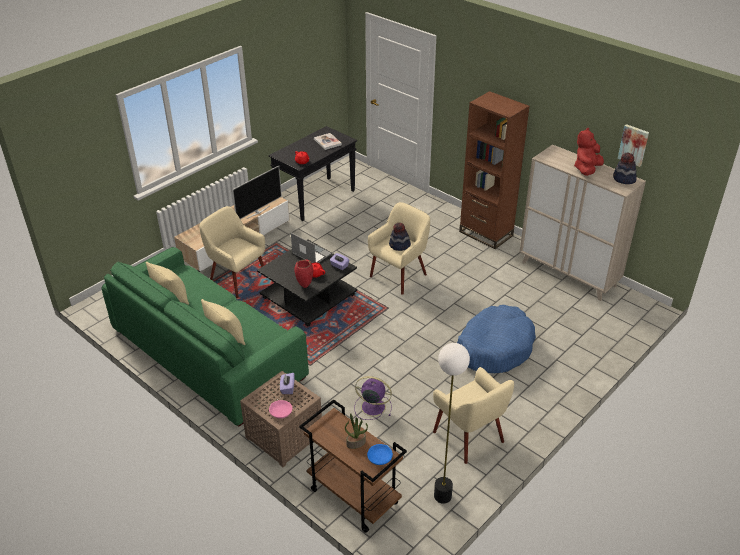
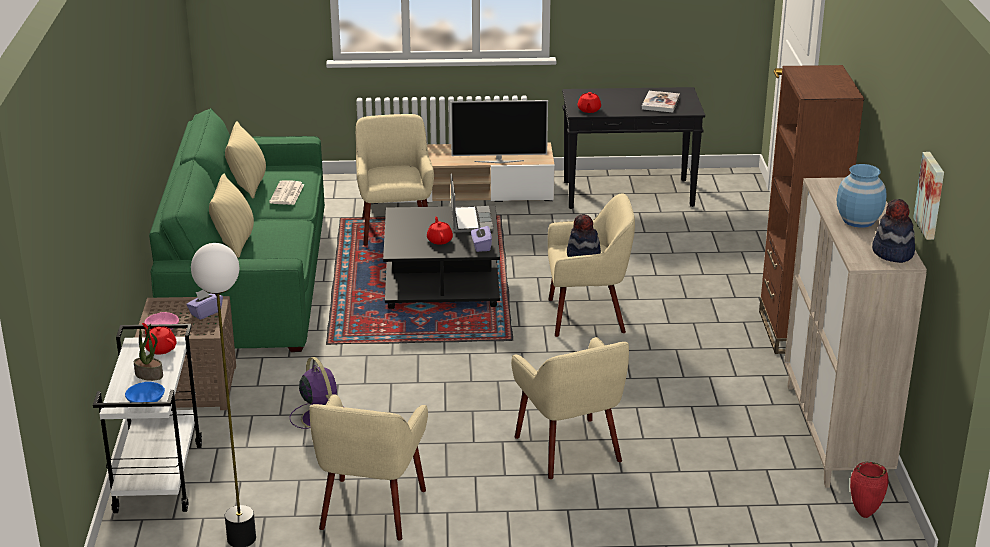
camera: 45 degrees right, 10 degrees down
red vase [294,260,313,288] -> red vase moved to [850,462,888,518]
brown cart [299,399,407,533] -> white cart [93,324,202,513]
blue dog bed [457,305,536,373] -> beige armchair [511,337,629,479]
red plush toy [574,128,604,176] -> blue vase [837,164,887,228]
none -> red teapot [142,323,176,355]
none -> newspaper [269,180,304,205]

